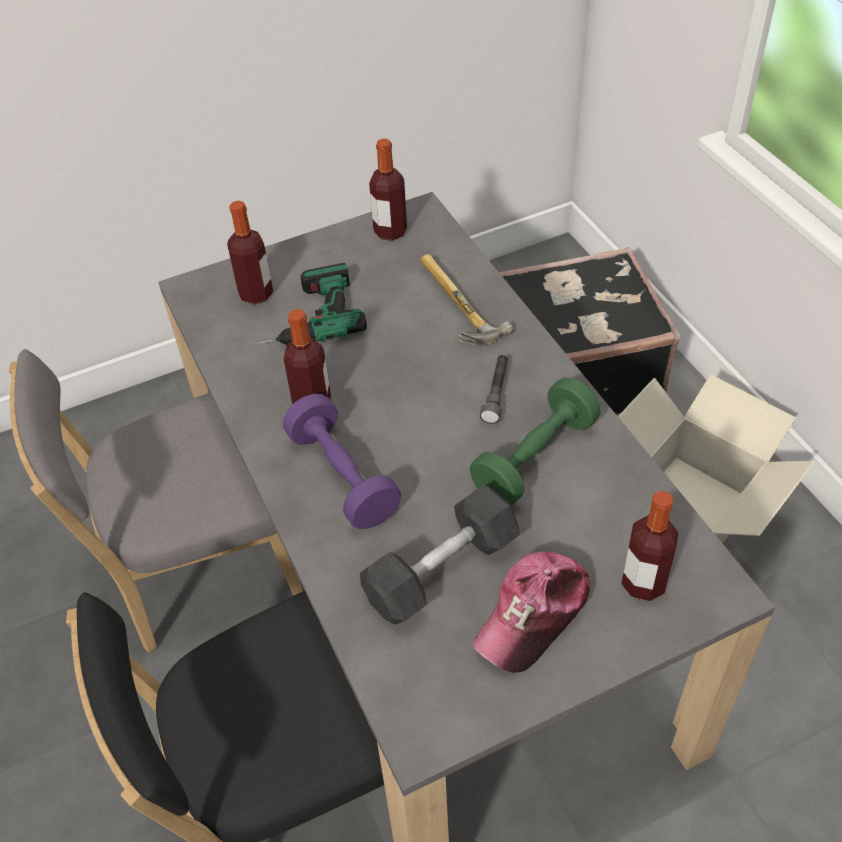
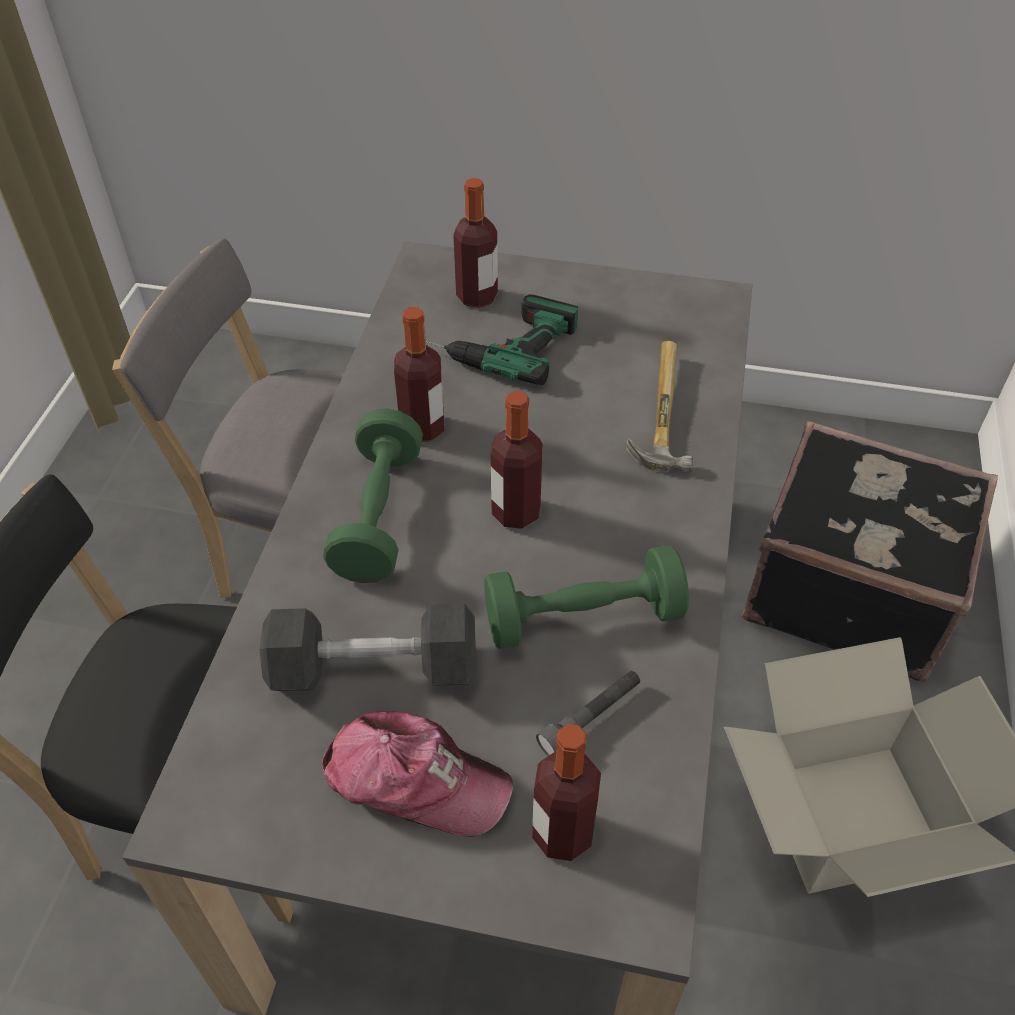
camera: 35 degrees right, 0 degrees up
purple dumbbell [283,394,401,529] -> green dumbbell [323,408,423,583]
bottle [369,138,407,241] -> bottle moved to [491,391,543,529]
cap [473,551,590,673] -> cap turned 150 degrees counterclockwise [322,711,513,837]
grey flashlight [480,355,508,424] -> grey flashlight moved to [536,671,640,756]

